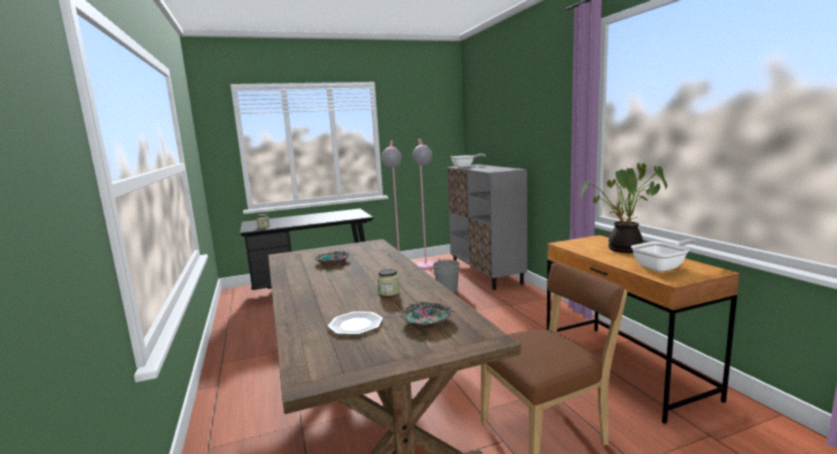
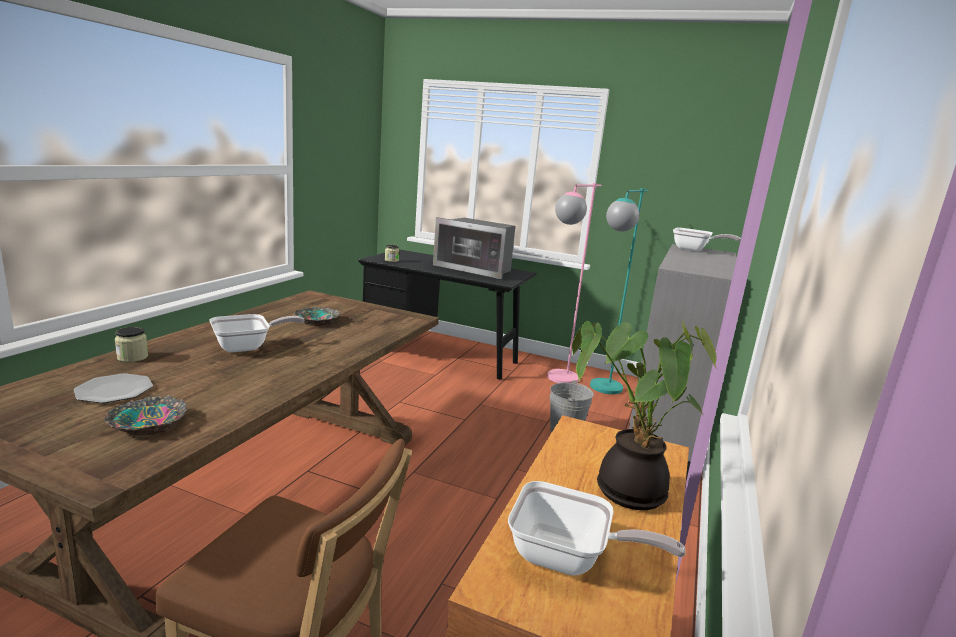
camera: 40 degrees right, 5 degrees up
jar [378,269,399,296] -> jar moved to [115,327,148,362]
pink floor lamp [413,139,435,269] -> turquoise floor lamp [590,188,648,394]
none -> frying pan [209,314,304,352]
none -> microwave [433,217,515,279]

